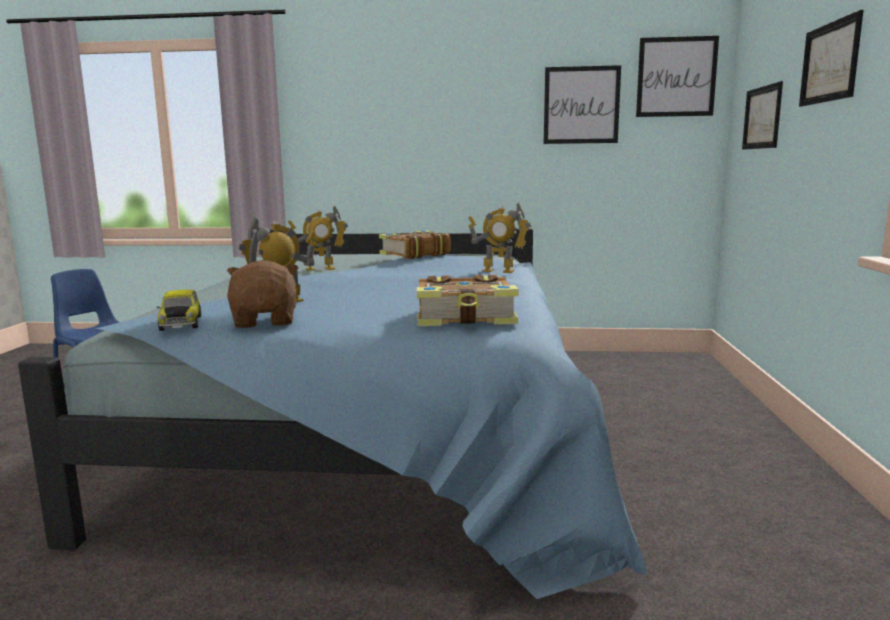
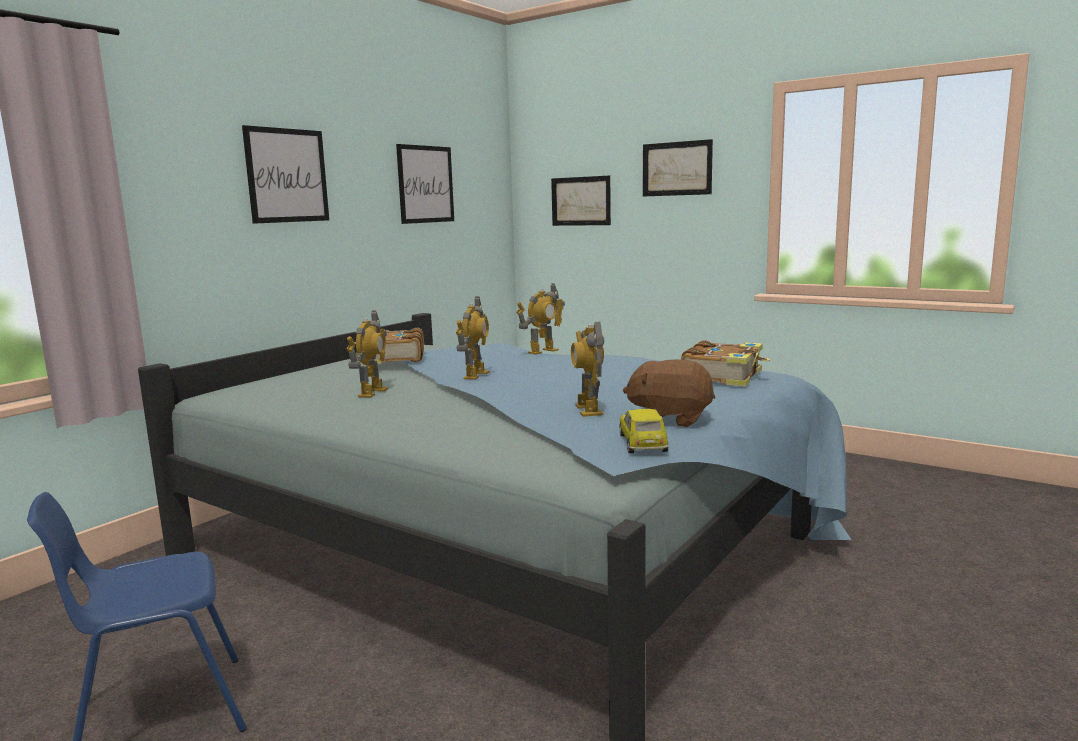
camera: 60 degrees left, 0 degrees up
toy car [156,290,202,331] -> toy car turned 105 degrees counterclockwise [619,409,669,453]
picture [636,36,719,117] -> picture moved to [242,125,329,224]
none -> toy robot [456,297,490,380]

